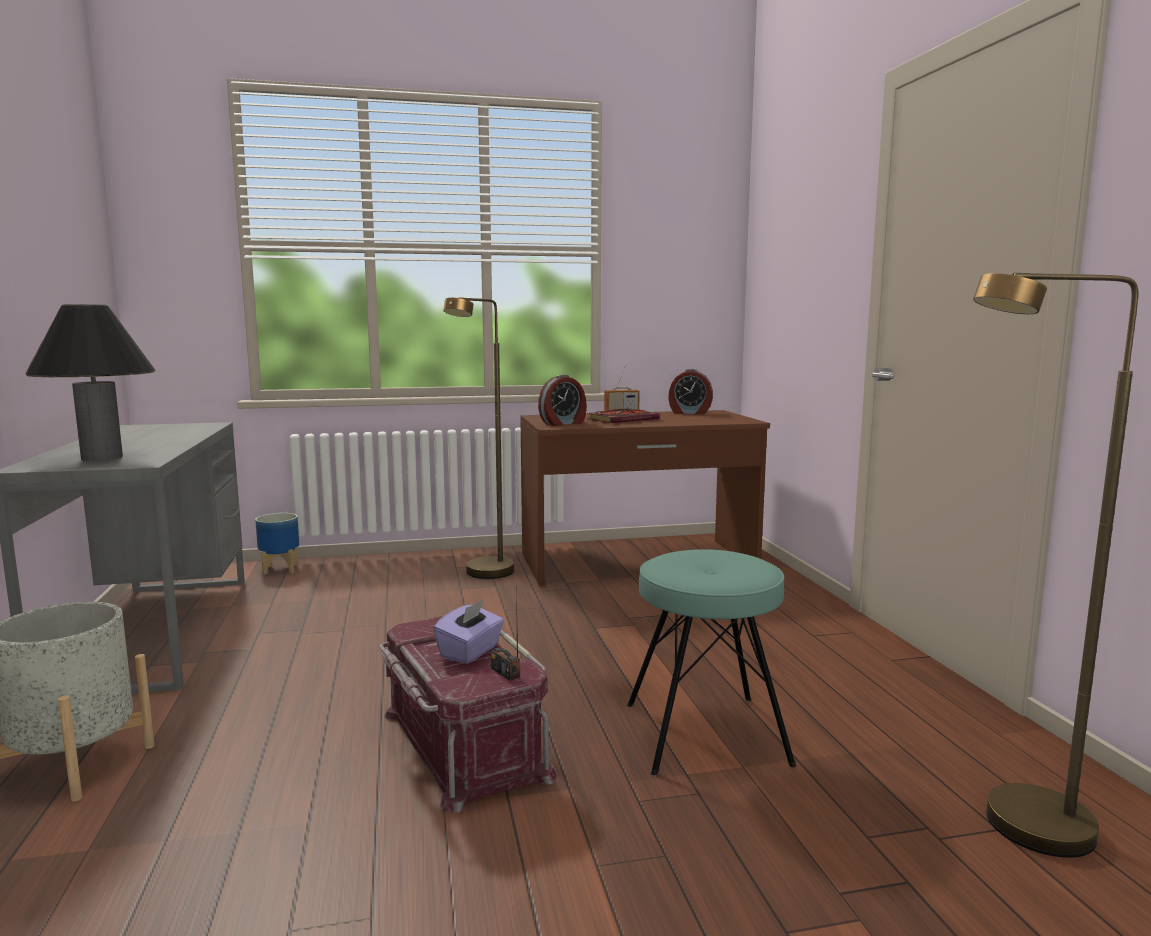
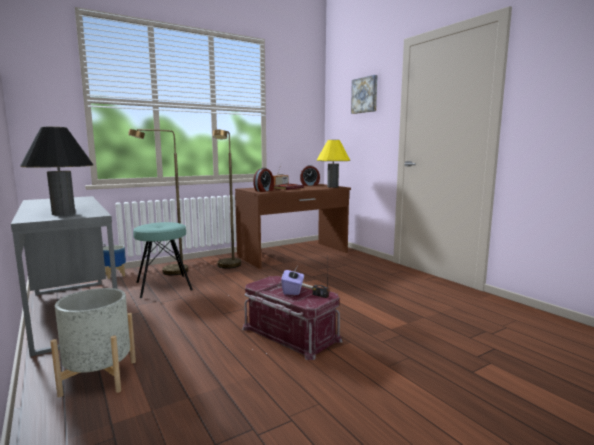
camera: 20 degrees left, 0 degrees up
turquoise stool [627,549,796,775] -> turquoise stool moved to [133,222,193,298]
brown floor lamp [973,273,1138,858] -> brown floor lamp moved to [128,129,188,275]
none -> yellow table lamp [316,140,350,187]
none -> picture [351,75,378,114]

